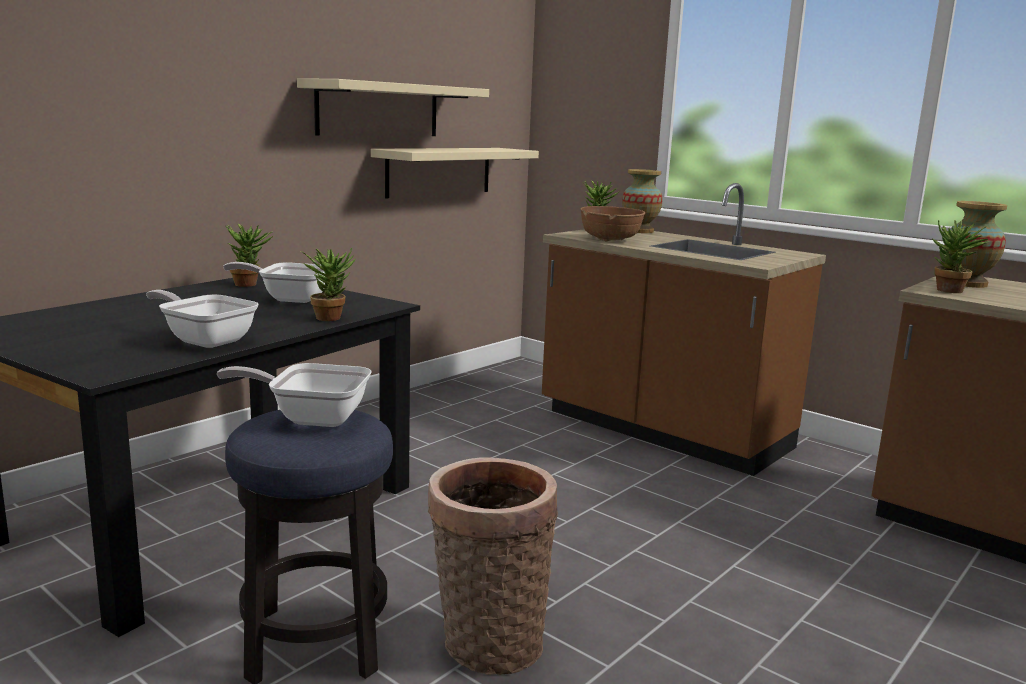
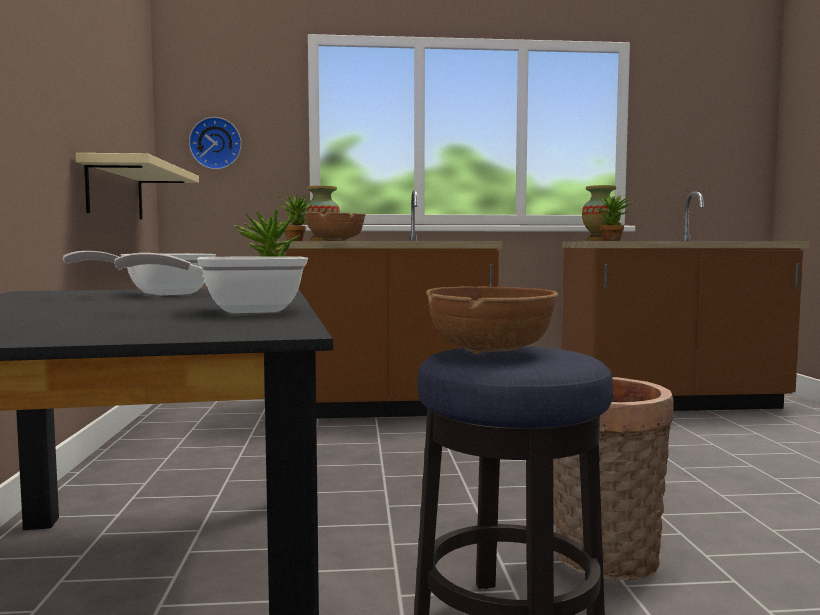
camera: 45 degrees left, 10 degrees down
frying pan [217,363,372,427] -> brown bowl [426,286,558,355]
potted plant [225,224,273,287] -> none
beige shelf [297,78,489,136] -> none
none -> wall clock [189,117,242,170]

